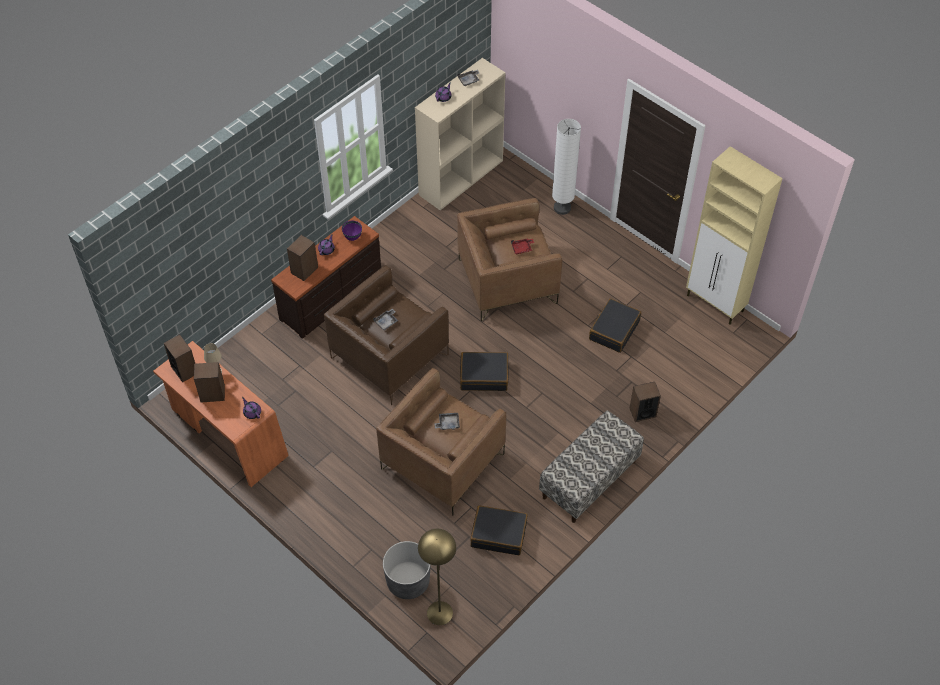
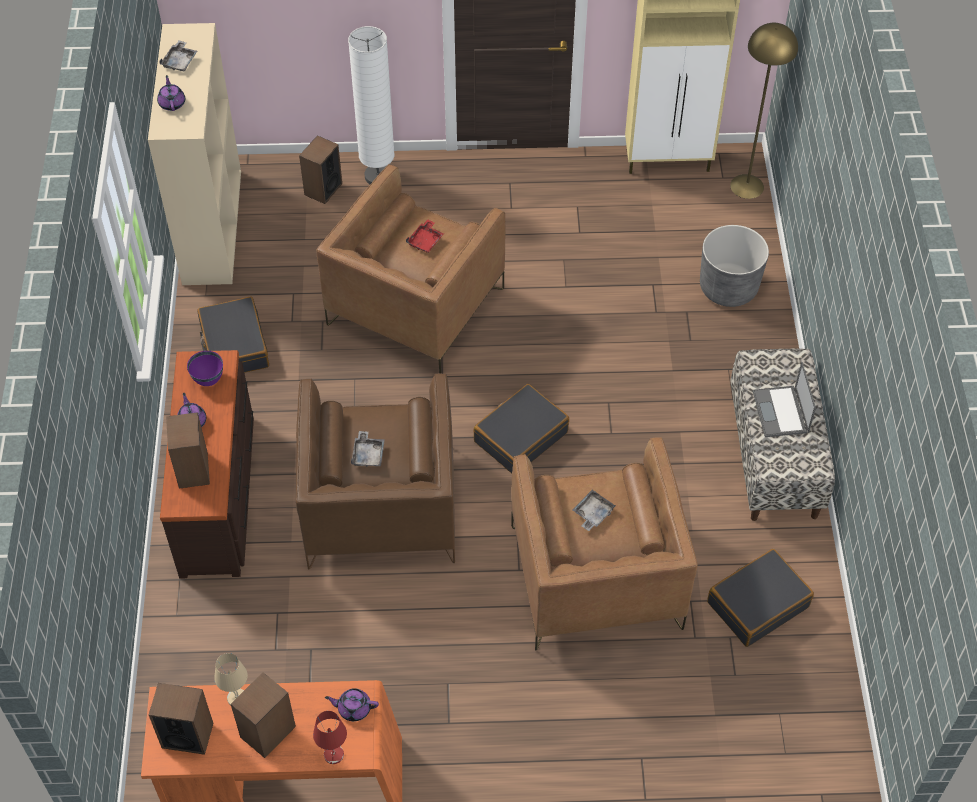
camera: 45 degrees left, 0 degrees up
grey planter [383,541,431,599] -> grey planter moved to [700,225,769,307]
yellow floor lamp [418,529,456,625] -> yellow floor lamp moved to [730,23,798,199]
black suitcase [589,299,641,353] -> black suitcase moved to [197,297,269,373]
speaker [630,382,661,422] -> speaker moved to [299,135,342,204]
none -> red table lamp [313,711,347,764]
none -> laptop [753,362,816,437]

